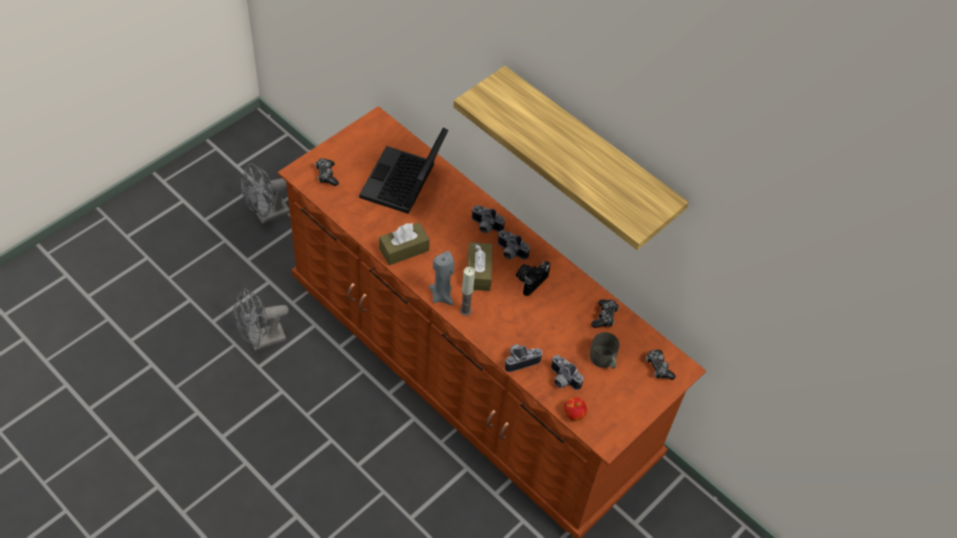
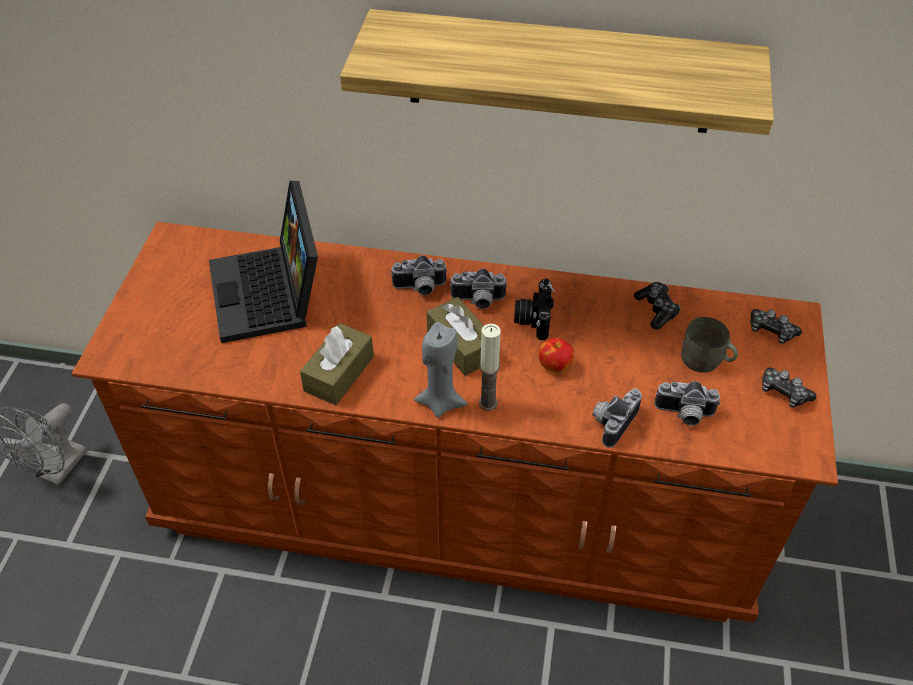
camera: 30 degrees left, 5 degrees down
grey fan [234,288,289,351] -> none
game controller [315,158,339,186] -> game controller moved to [762,368,816,408]
apple [564,397,587,421] -> apple moved to [539,338,574,373]

